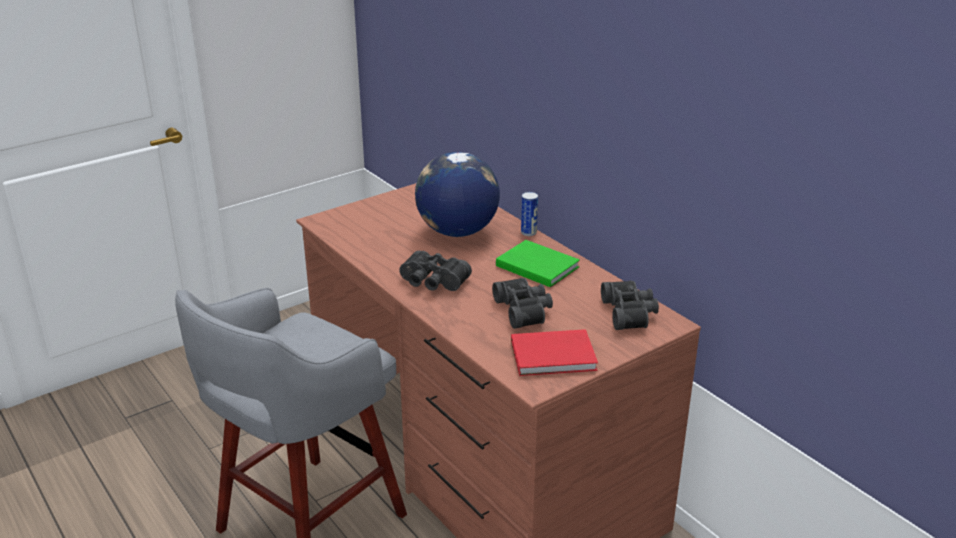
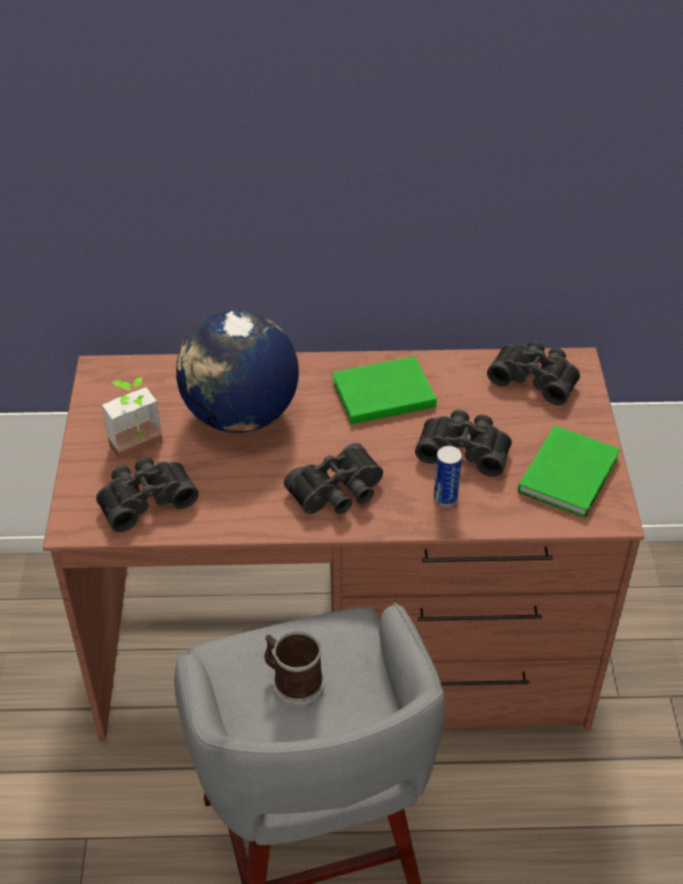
camera: 55 degrees left, 15 degrees up
red book [511,329,598,376] -> green book [518,426,620,518]
can [521,192,538,236] -> can moved to [434,446,462,506]
none -> black binoculars [96,457,199,532]
none -> potted plant [102,377,163,460]
none -> mug [264,630,324,708]

